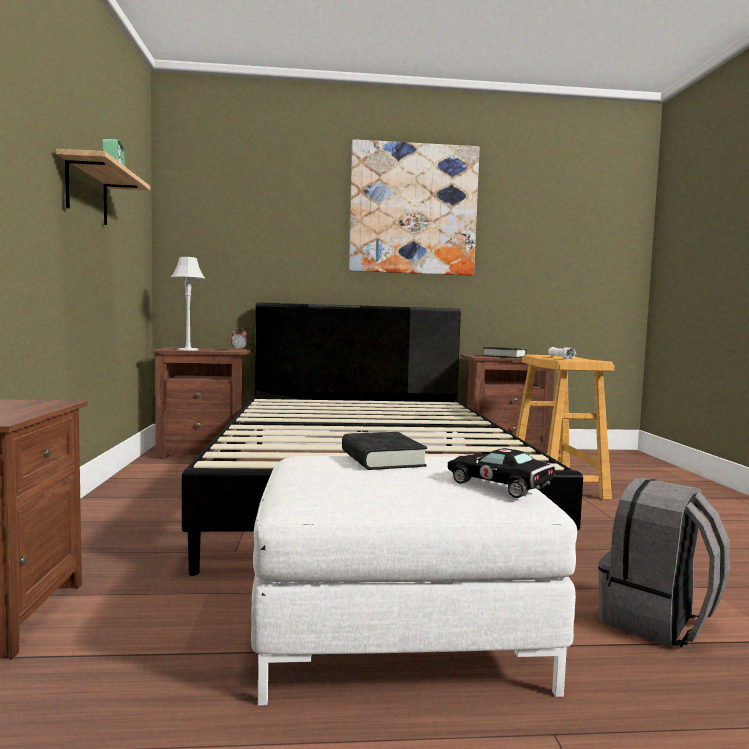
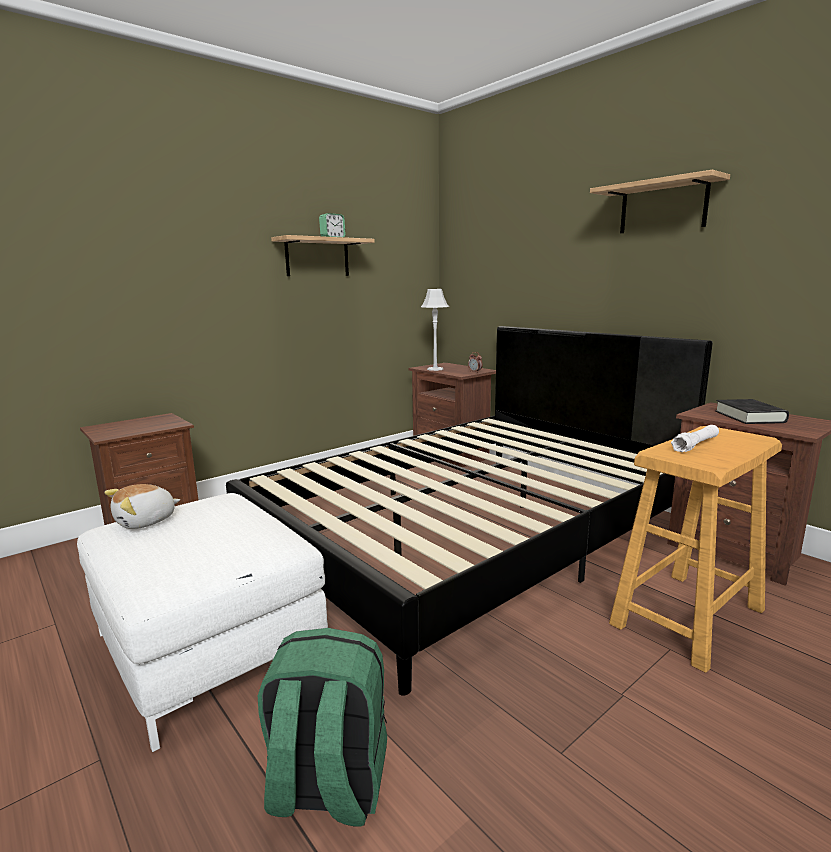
camera: 55 degrees right, 10 degrees up
black book [342,432,427,470] -> none
picture [349,139,480,276] -> shelf [590,170,730,233]
black toy car [448,448,555,498] -> none
grey backpack [598,478,730,648] -> green backpack [258,628,387,827]
none -> plush toy [104,484,180,529]

